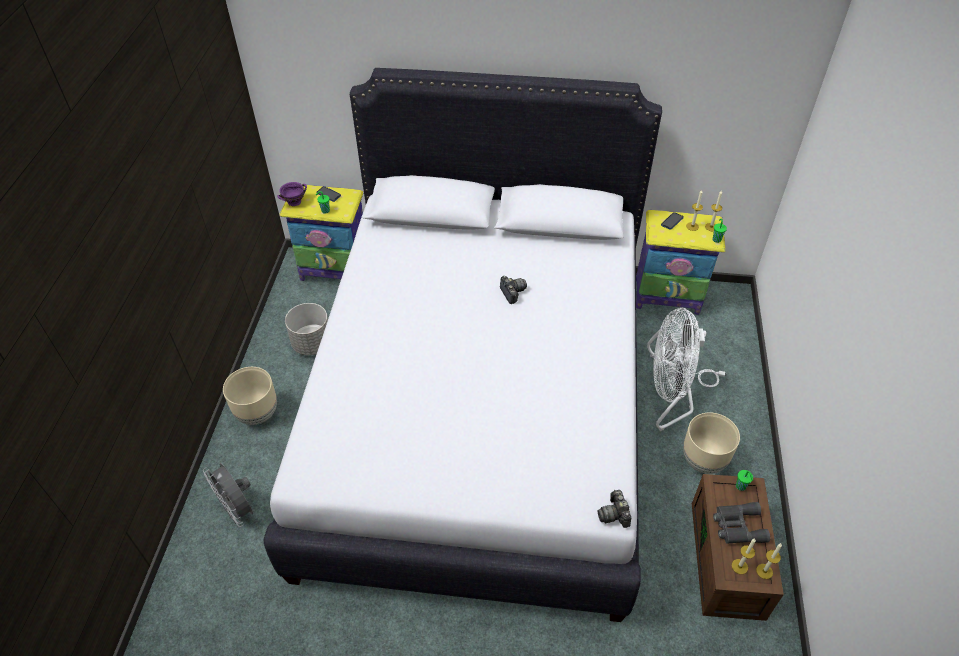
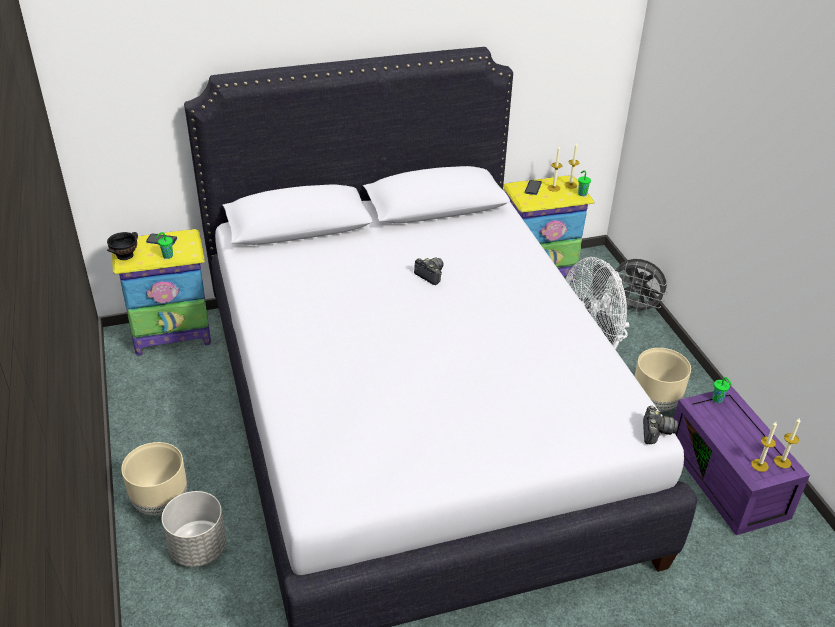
camera: 25 degrees left, 10 degrees down
grey fan [203,463,253,527] -> grey fan moved to [607,259,668,314]
purple bowl [277,182,307,206] -> black bowl [107,232,138,260]
grey planter [285,303,328,355] -> grey planter moved to [162,491,227,567]
camera [598,490,631,528] -> camera turned 135 degrees counterclockwise [643,406,678,444]
brown storage box [692,474,784,621] -> purple storage box [674,387,810,535]
grey binoculars [713,502,770,544] -> none

